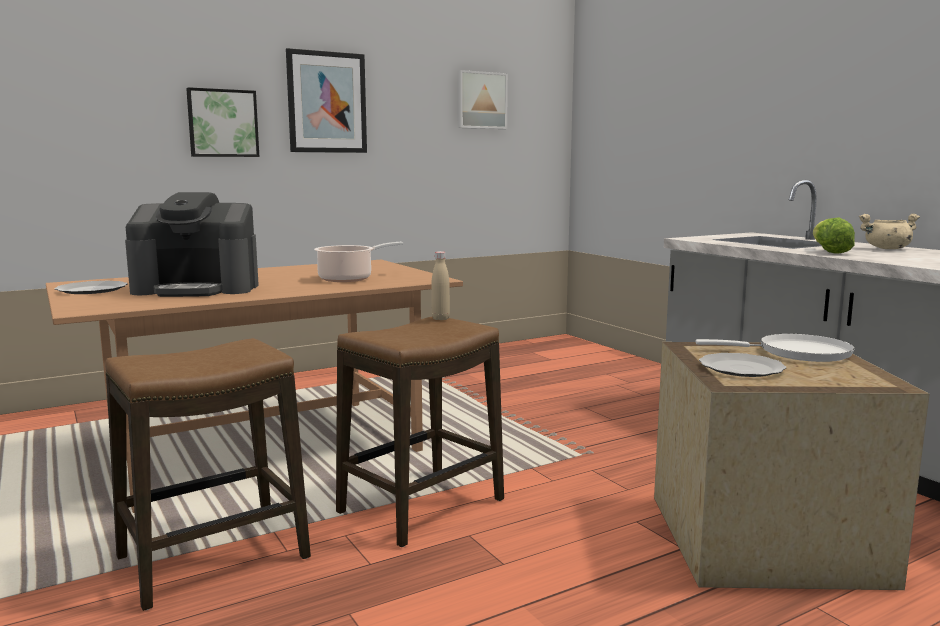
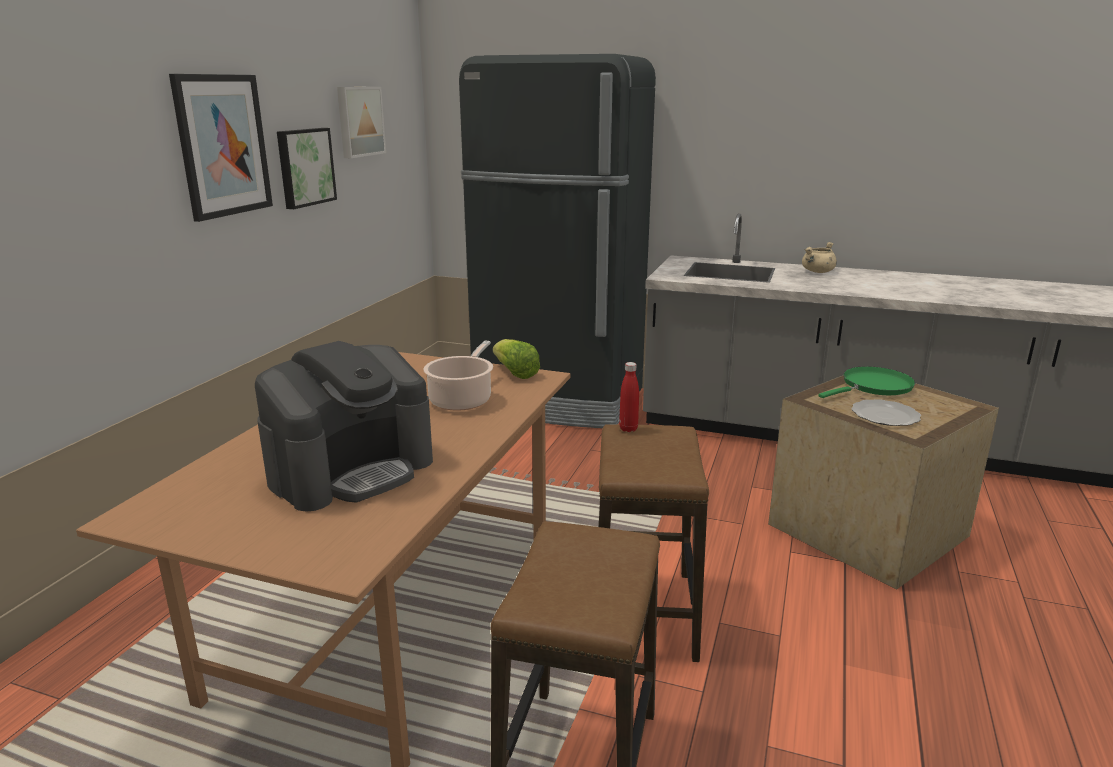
camera: 40 degrees left, 10 degrees up
plate [55,281,128,294] -> none
picture [186,87,259,157] -> picture moved to [277,128,337,209]
beige bottle [431,251,450,320] -> red bottle [619,362,639,432]
white frying pan [696,334,855,362] -> green frying pan [819,366,915,398]
lettuce [813,217,855,254] -> lettuce moved to [493,339,540,379]
none -> black fridge [459,54,656,428]

